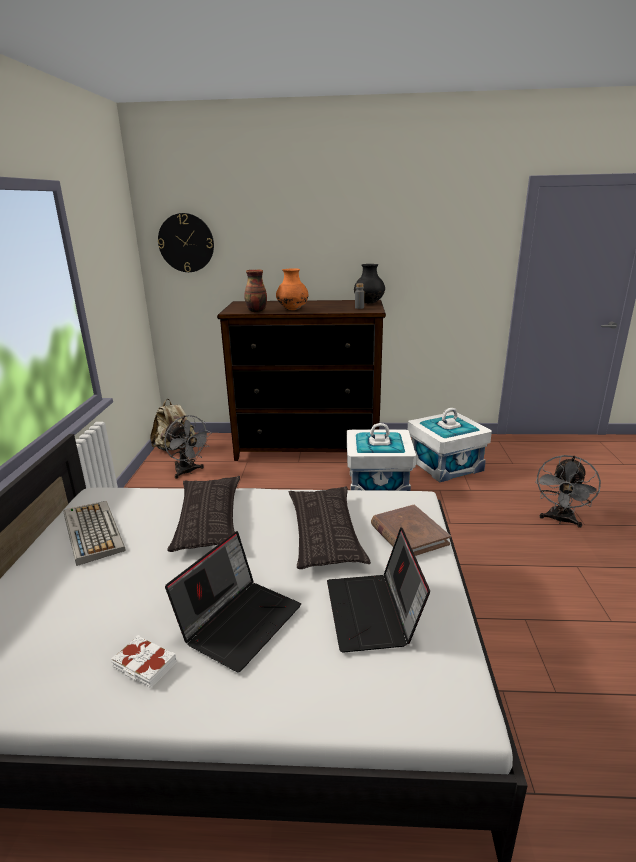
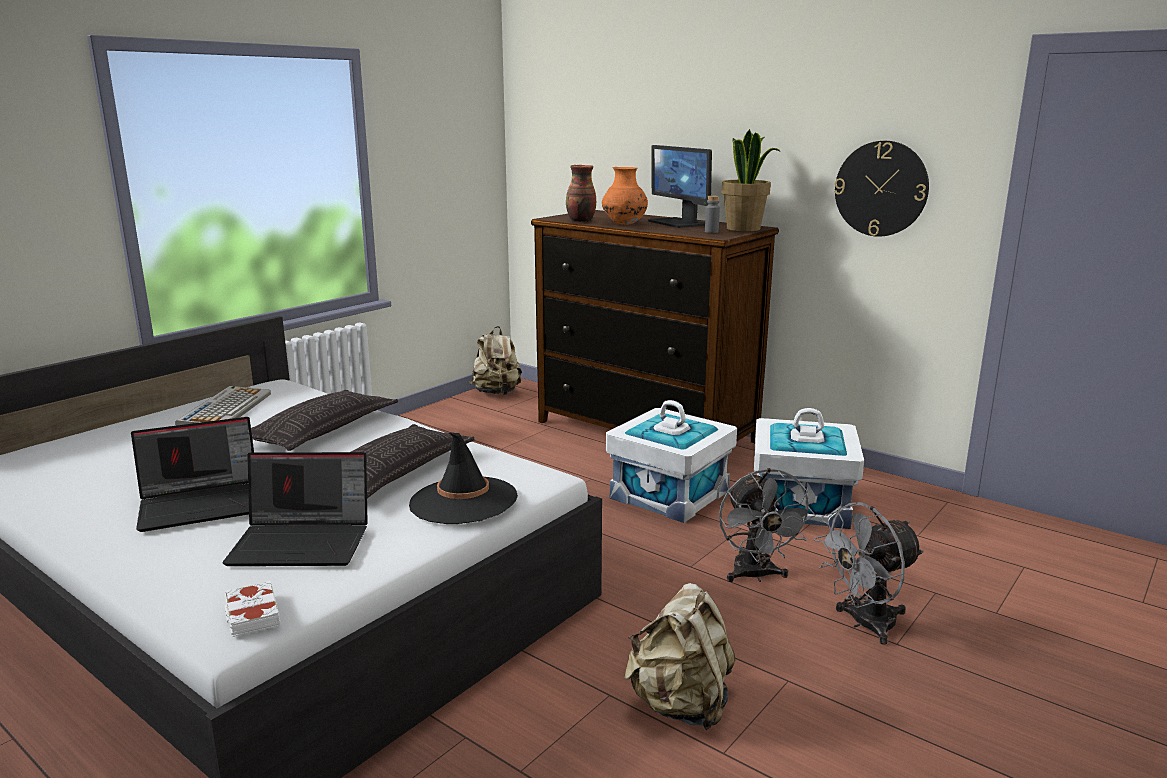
camera: 35 degrees right, 5 degrees down
white book [111,635,177,688] -> white book moved to [225,580,280,637]
wall clock [158,213,214,272] -> wall clock moved to [834,141,929,237]
grey fan [164,415,212,479] -> grey fan moved to [719,468,816,582]
laptop [327,527,430,652] -> laptop turned 120 degrees counterclockwise [223,452,368,566]
black vase [354,264,385,304] -> potted plant [721,129,780,231]
brown book [371,505,451,556] -> black hat [409,432,518,524]
none -> beige backpack [624,583,735,730]
none -> monitor [648,145,712,228]

